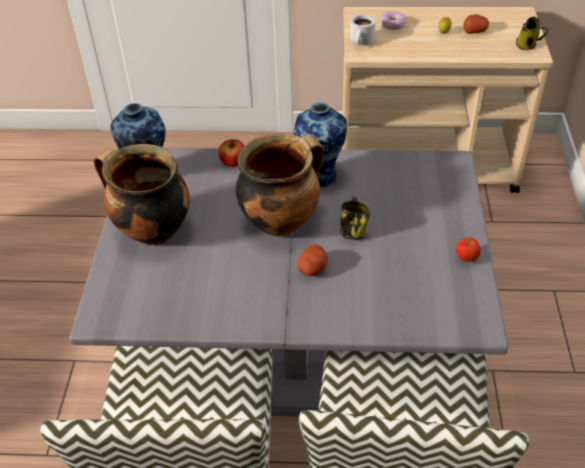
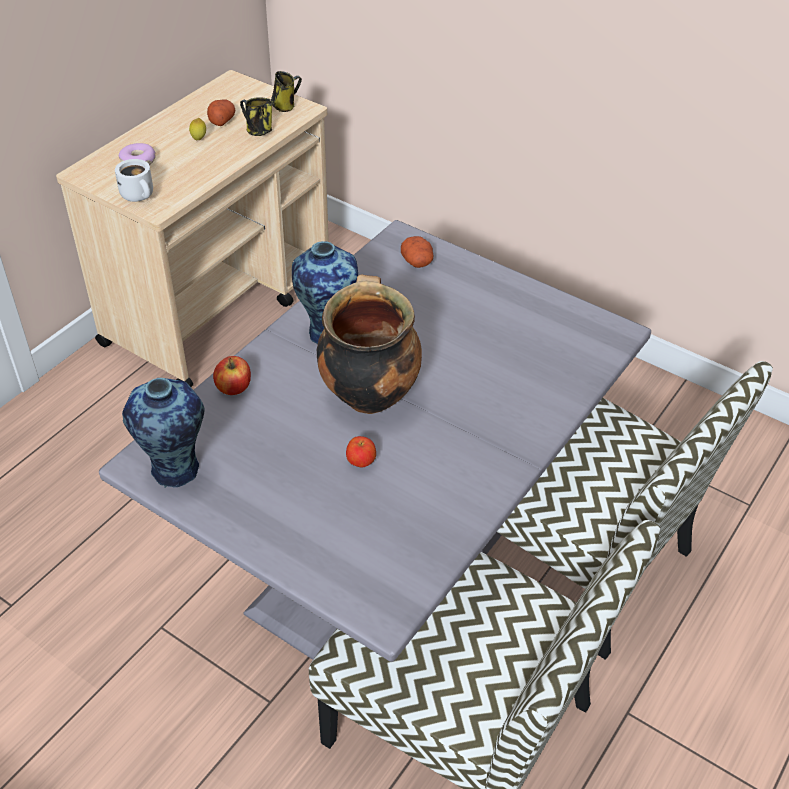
camera: 60 degrees left, 0 degrees up
cooking pot [94,144,190,245] -> none
potato [297,245,328,276] -> potato moved to [401,236,433,268]
mug [340,197,370,240] -> mug moved to [240,97,272,136]
apple [456,237,481,262] -> apple moved to [346,436,376,467]

